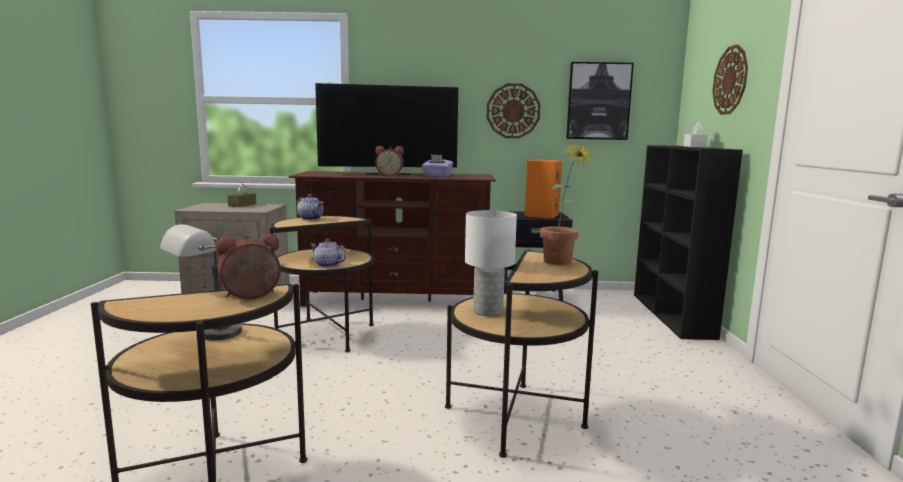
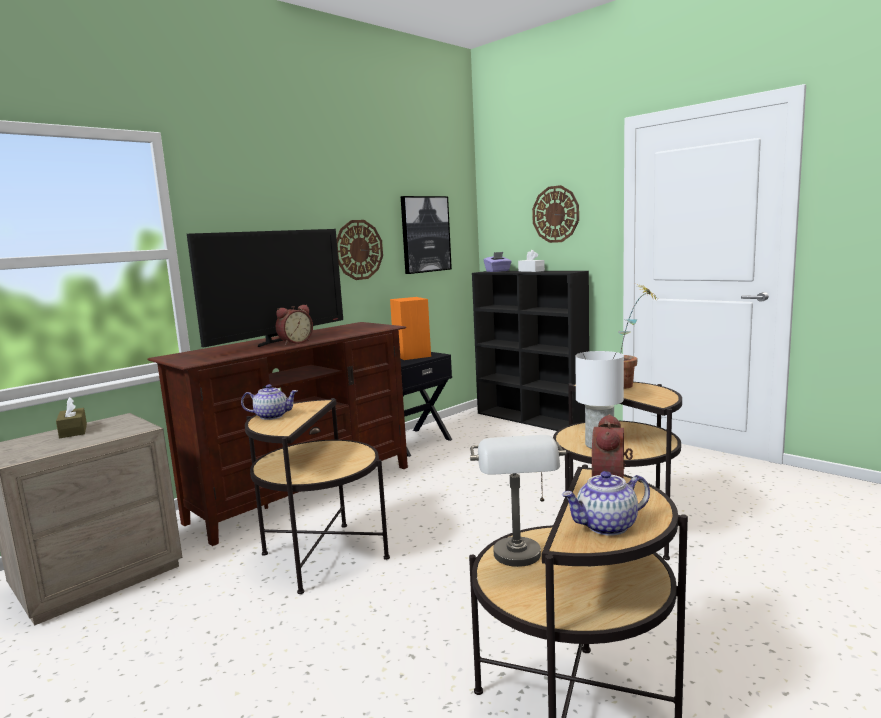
camera: 45 degrees left, 0 degrees up
teapot [310,239,347,267] -> teapot moved to [562,471,650,536]
purple tissue box [422,154,453,177] -> purple tissue box moved to [484,252,512,272]

